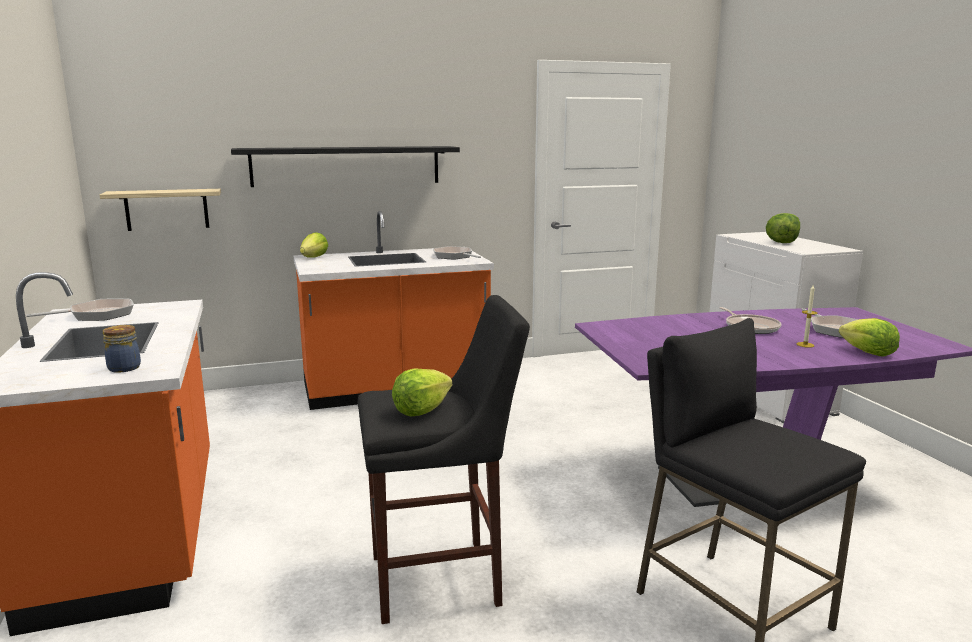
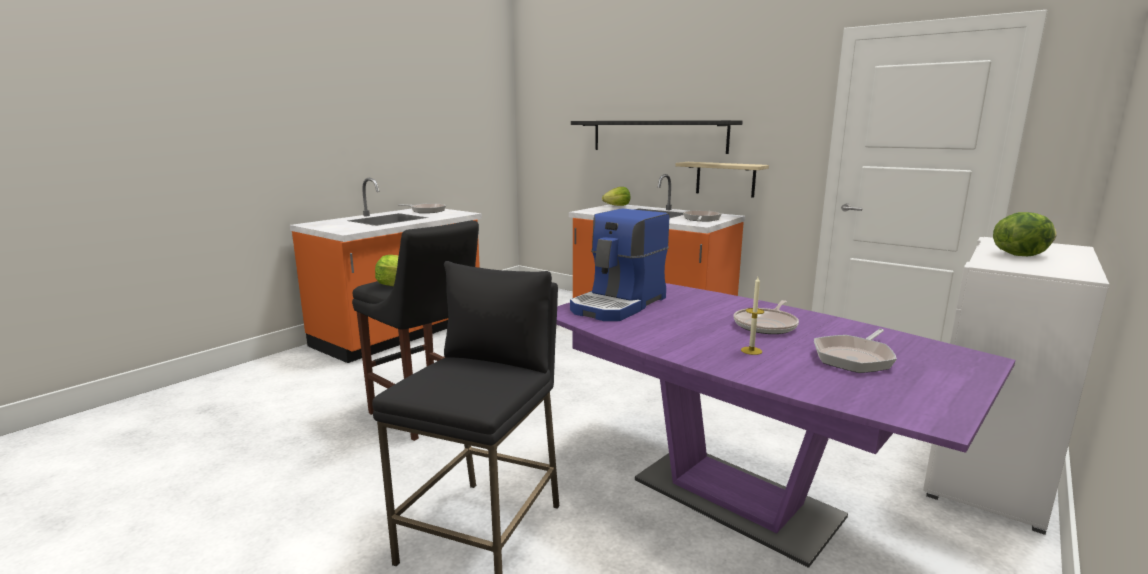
camera: 55 degrees right, 0 degrees up
shelf [100,189,221,231] -> shelf moved to [676,162,769,198]
jar [103,325,141,373] -> none
lettuce [839,318,900,357] -> none
none -> coffee machine [570,208,669,321]

